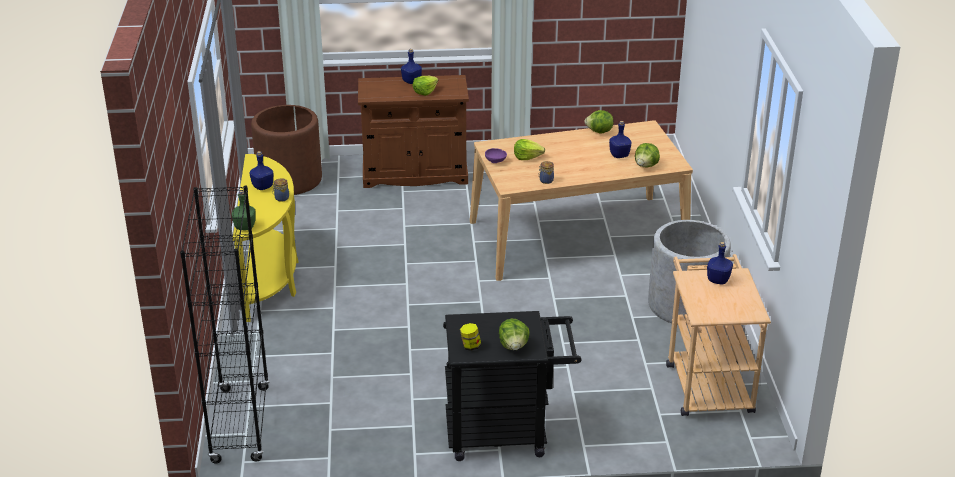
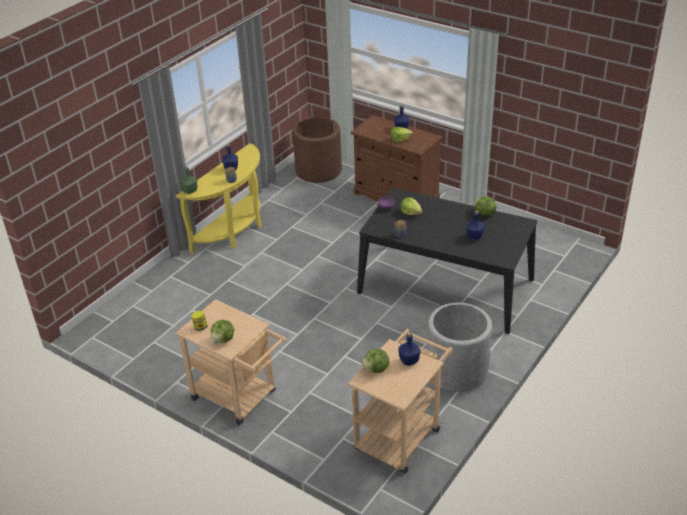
camera: 40 degrees right, 5 degrees up
black bookcase [180,185,270,463] -> none
black cart [443,311,581,461] -> beige cart [176,299,287,425]
beige dining table [470,120,693,281] -> black dining table [357,188,537,334]
lettuce [635,143,660,168] -> lettuce moved to [361,349,389,373]

